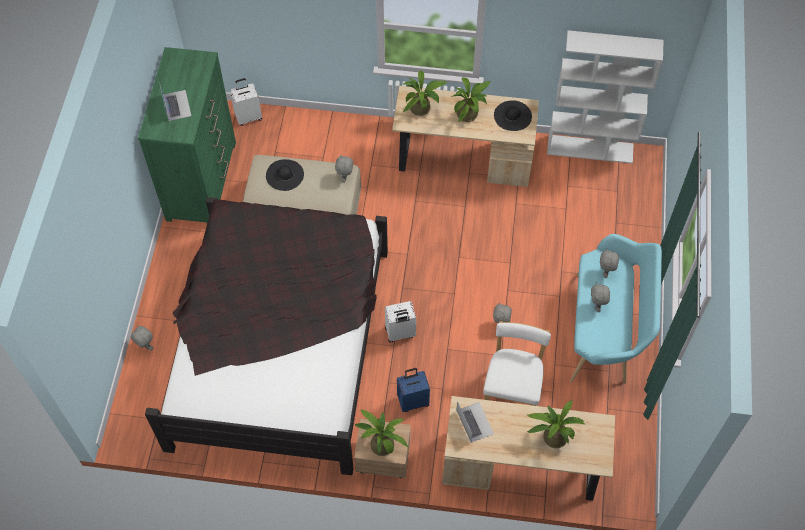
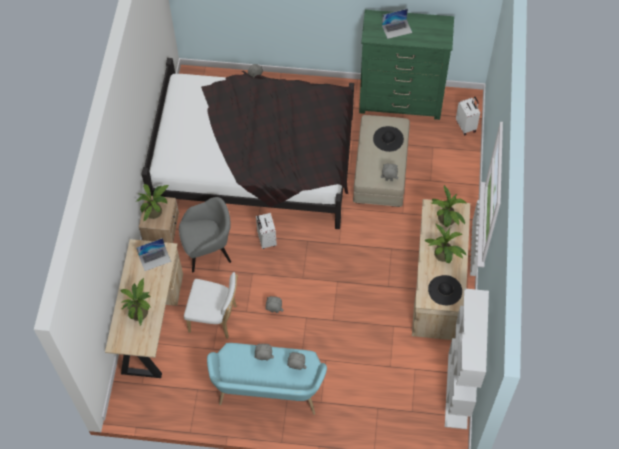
camera: 90 degrees right, 0 degrees up
blue suitcase [397,368,430,412] -> grey armchair [179,197,231,272]

